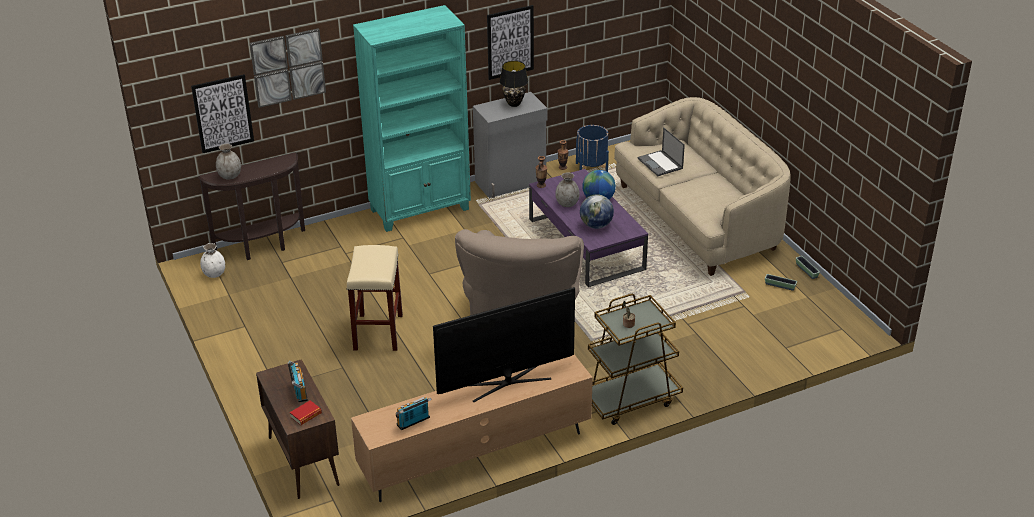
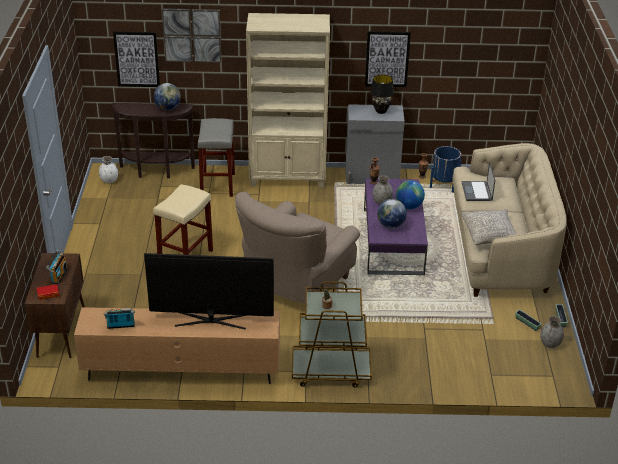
camera: 25 degrees right, 0 degrees up
grey vase [216,144,241,180] -> grey vase moved to [540,316,564,348]
turquoise bookcase [353,5,471,232] -> beige bookcase [246,13,330,188]
none -> globe [154,83,181,110]
none -> grey stool [197,118,235,197]
none -> grey pillow [461,209,517,245]

